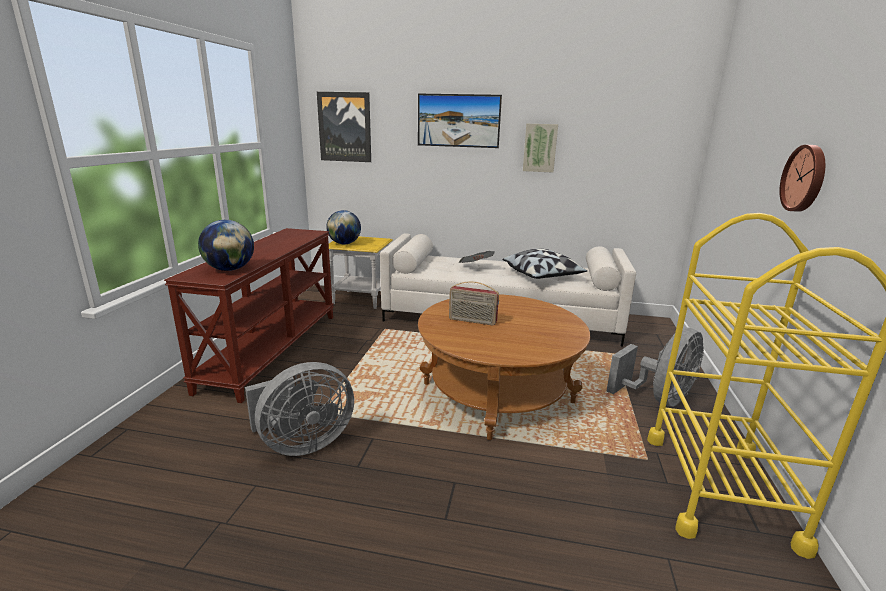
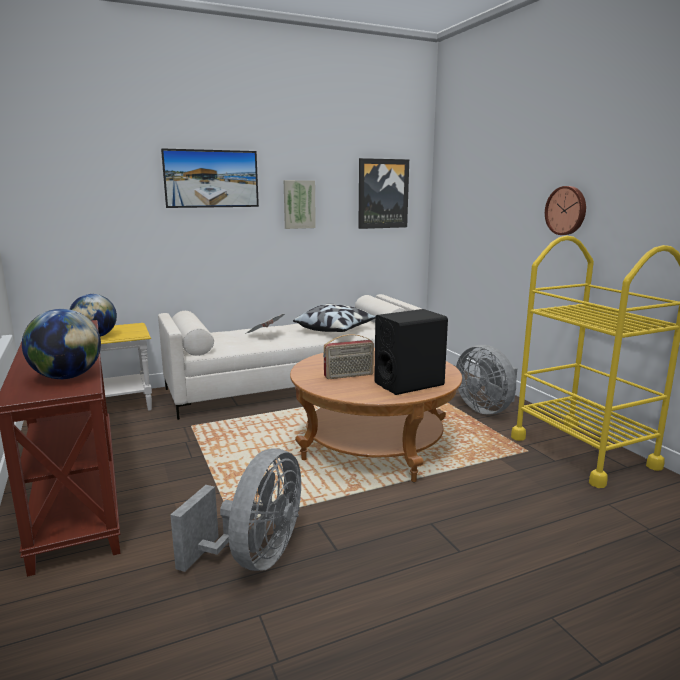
camera: 35 degrees left, 5 degrees down
picture [317,92,371,162] -> picture moved to [358,158,409,229]
grey fan [607,328,704,407] -> grey fan turned 135 degrees clockwise [456,345,518,415]
none -> black speaker [374,309,448,395]

